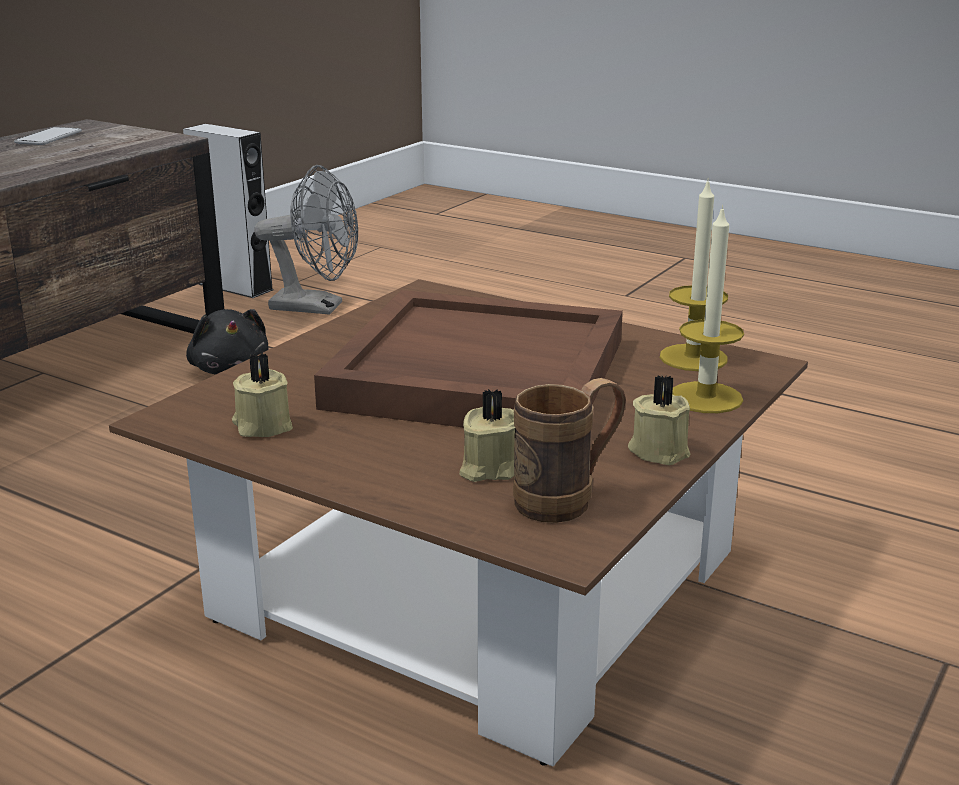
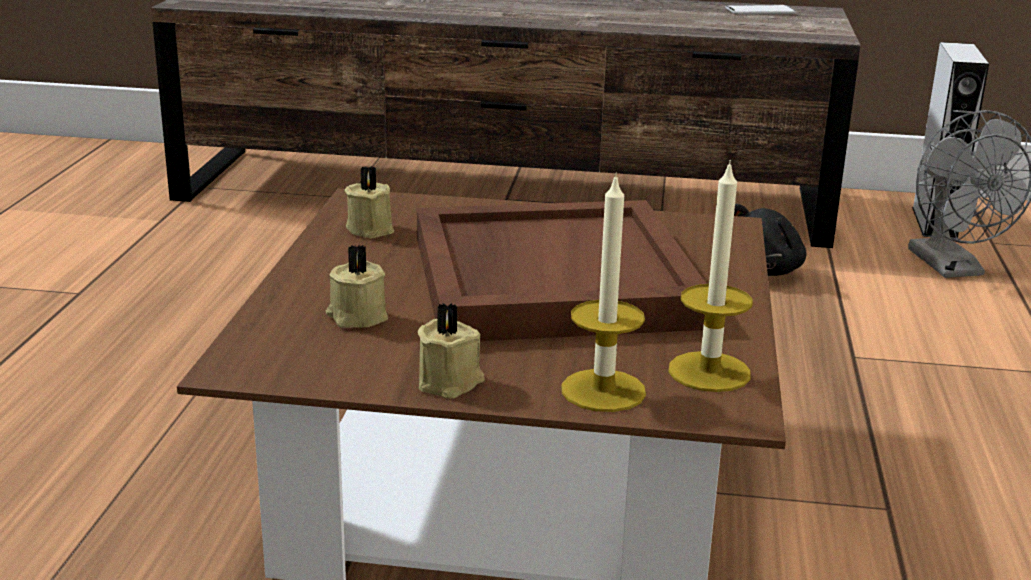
camera: 65 degrees right, 0 degrees up
brown mug [513,378,626,523] -> none

